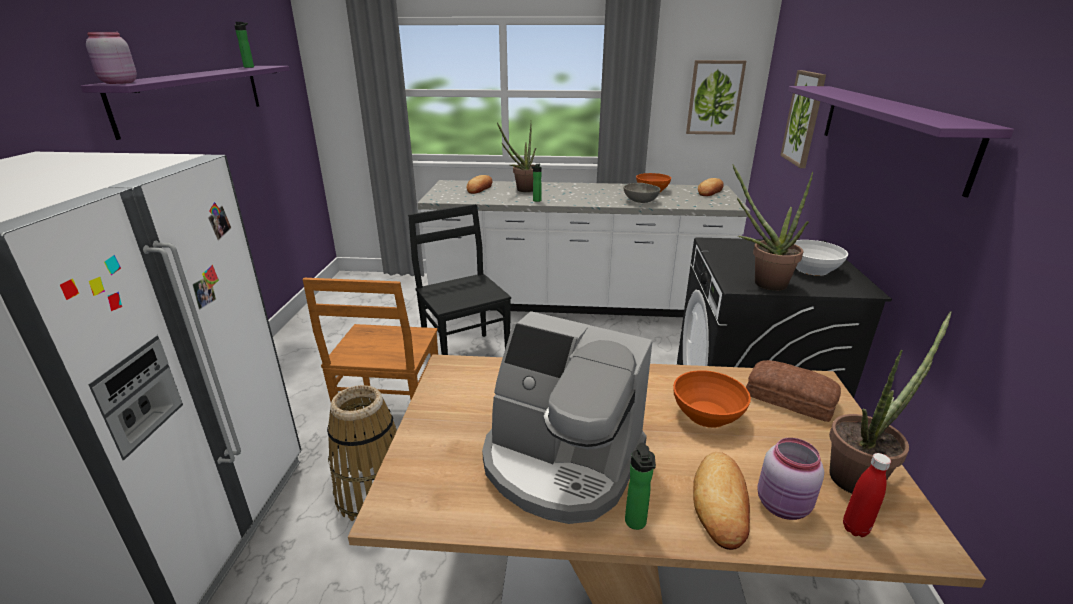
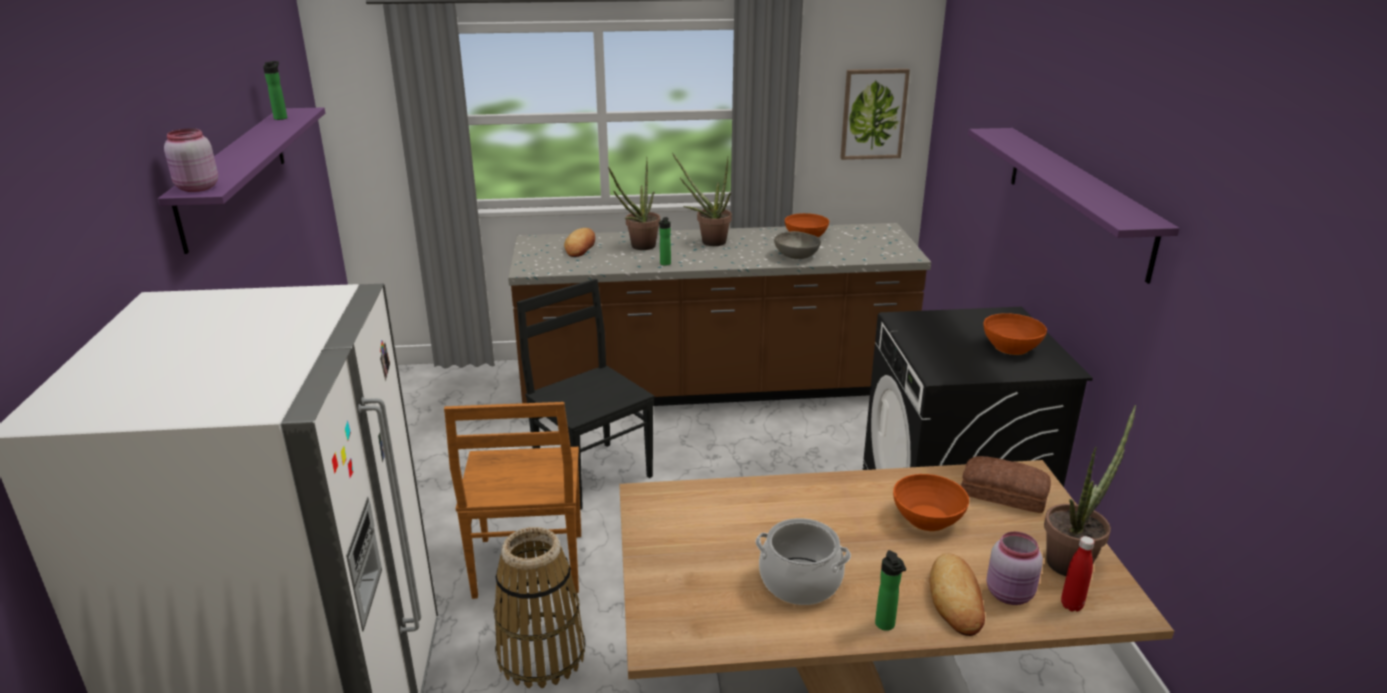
camera: 10 degrees left, 0 degrees up
white counter [417,180,751,317] -> brown counter [508,223,931,406]
coffee machine [482,311,652,524] -> cooking pot [755,518,851,605]
bread [698,178,724,196] -> none
potted plant [732,164,813,291] -> potted plant moved to [672,153,732,246]
picture [780,70,826,168] -> none
white bowl [795,240,848,276] -> orange bowl [984,313,1047,355]

